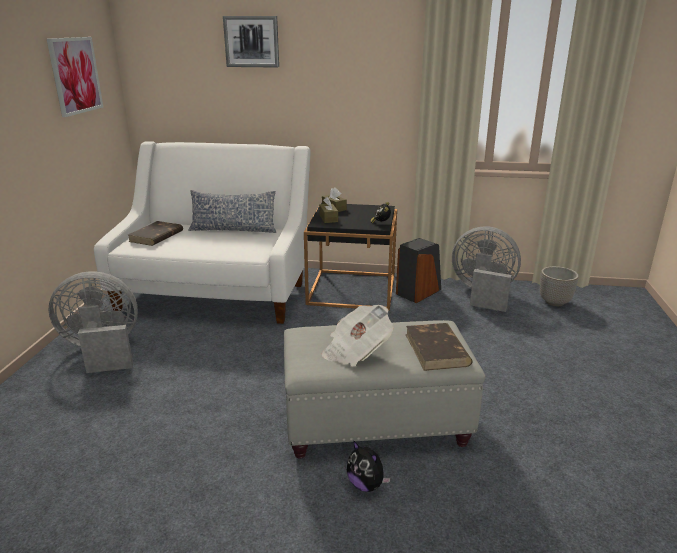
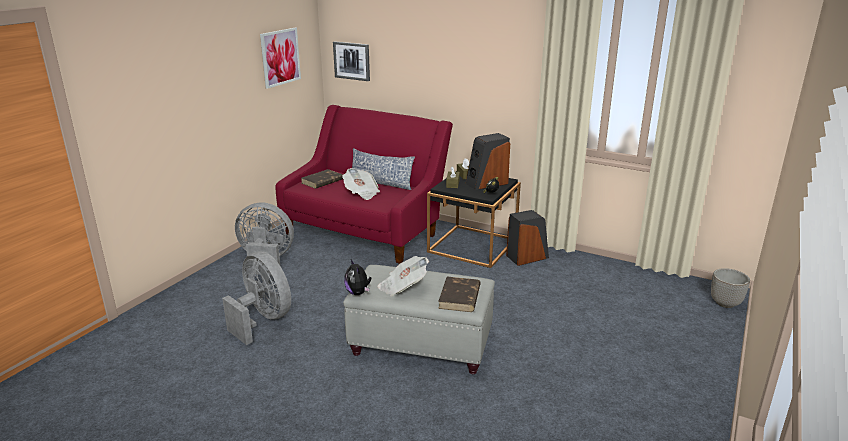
camera: 20 degrees right, 0 degrees up
white sofa [94,141,311,324] -> red sofa [276,105,453,264]
picture [223,16,279,68] -> picture moved to [333,41,370,81]
plush toy [347,441,391,492] -> plush toy moved to [344,259,371,295]
grey fan [452,226,521,312] -> grey fan moved to [222,251,291,345]
planter [540,266,579,306] -> planter moved to [711,268,750,308]
none -> newspaper [342,168,380,200]
none -> speaker [465,133,510,190]

